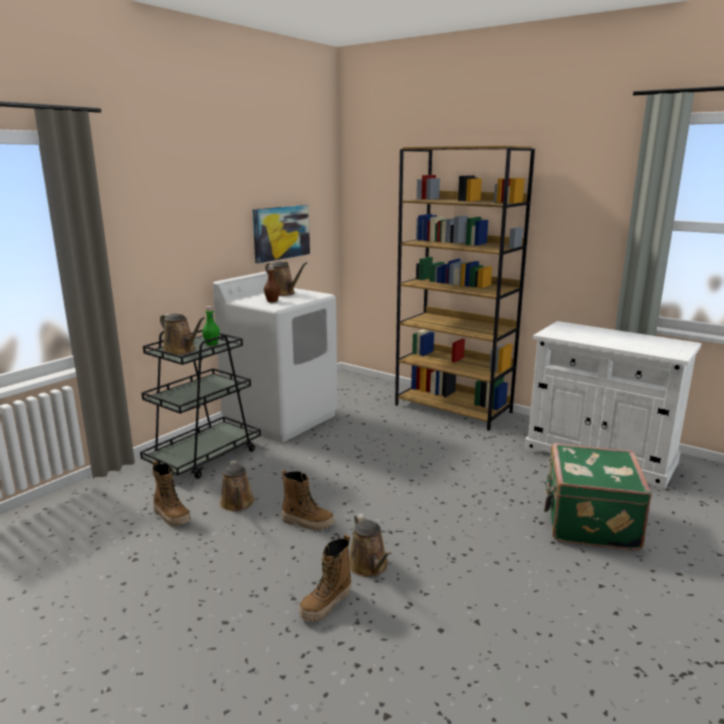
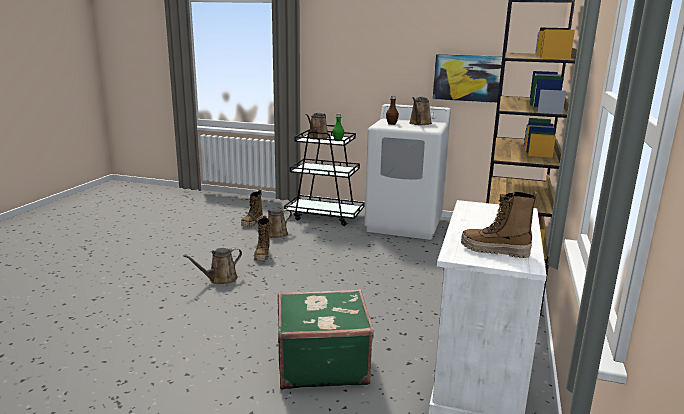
camera: 70 degrees right, 0 degrees up
boot [299,534,351,622] -> boot moved to [461,192,537,258]

